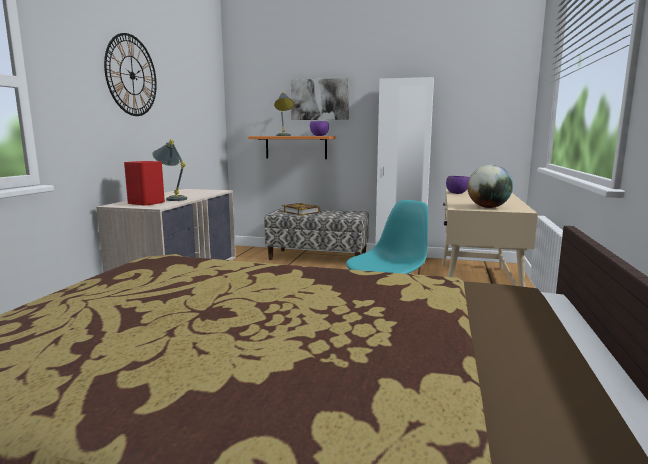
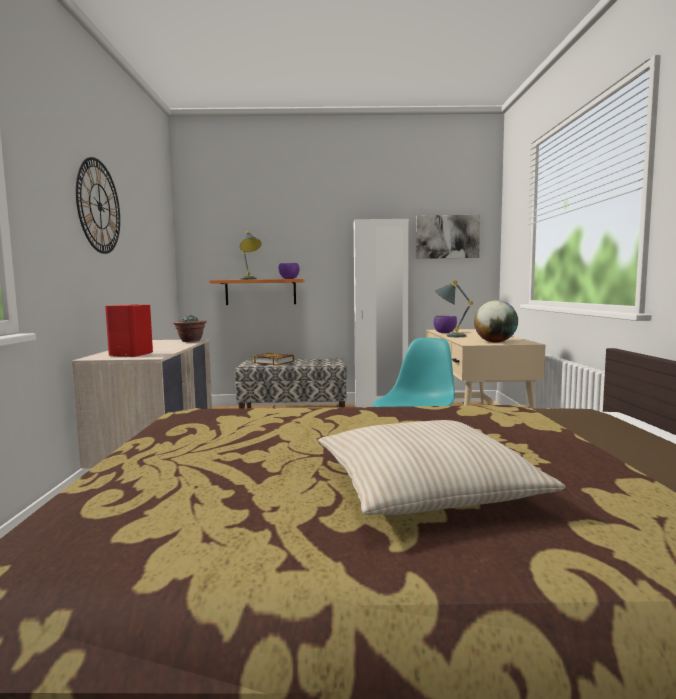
camera: 15 degrees left, 5 degrees down
grey table lamp [152,140,187,201] -> grey table lamp moved to [434,280,473,337]
picture [291,78,349,120] -> picture moved to [416,215,480,259]
none -> potted plant [173,315,206,342]
none -> beige pillow [318,420,565,515]

